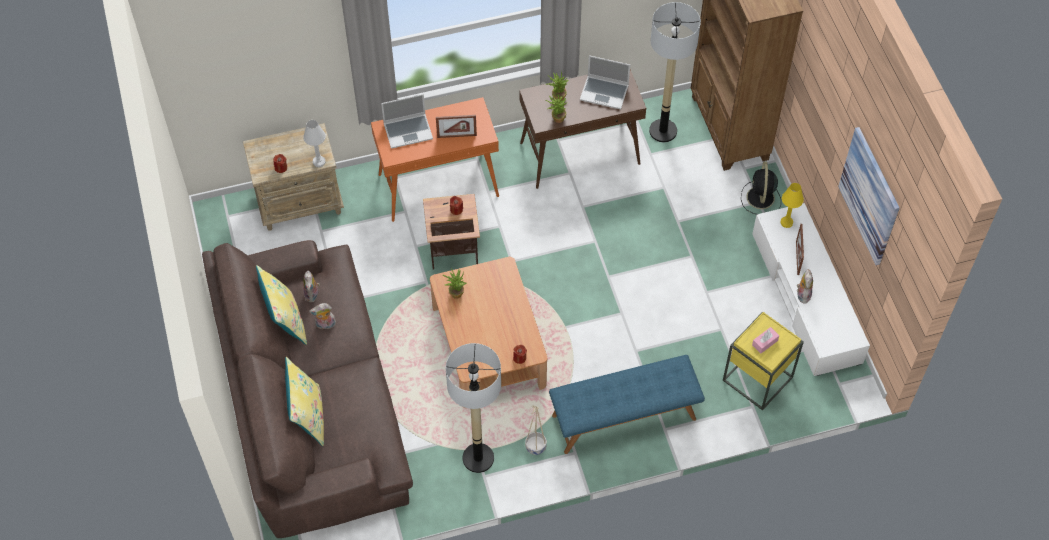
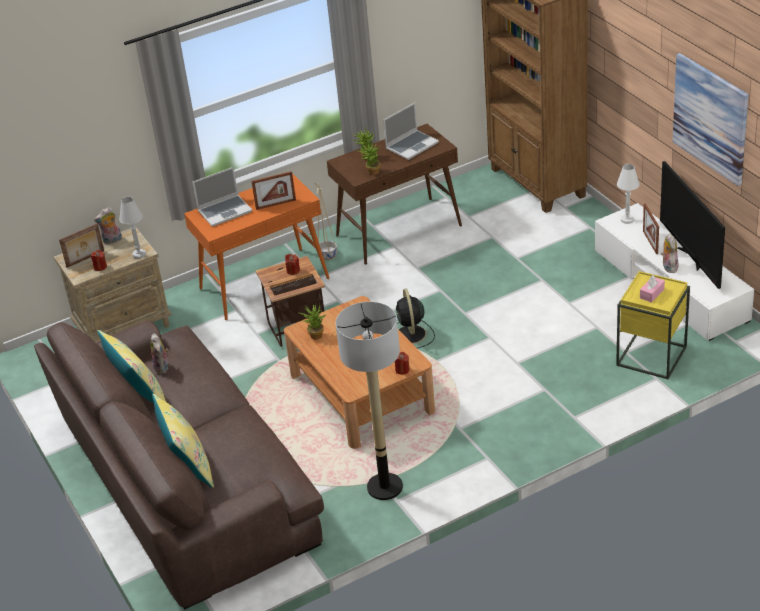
camera: 10 degrees left, 20 degrees down
plush toy [309,303,336,329] -> plush toy moved to [94,207,122,244]
beige planter [525,406,547,455] -> beige planter moved to [315,182,337,260]
blue bench [549,355,705,454] -> none
laptop [580,55,630,110] -> laptop turned 45 degrees counterclockwise [383,103,439,160]
floor lamp [649,2,701,142] -> none
black fan [741,161,781,214] -> black fan moved to [396,288,435,348]
yellow table lamp [781,183,804,228] -> white table lamp [617,164,640,224]
none -> picture frame [59,223,104,268]
none -> television [660,161,725,289]

